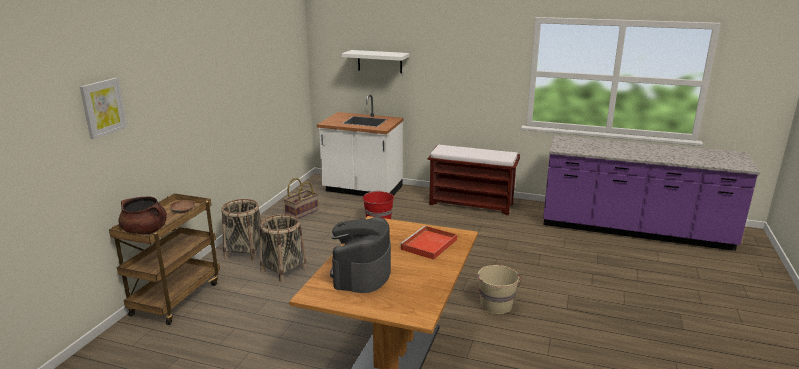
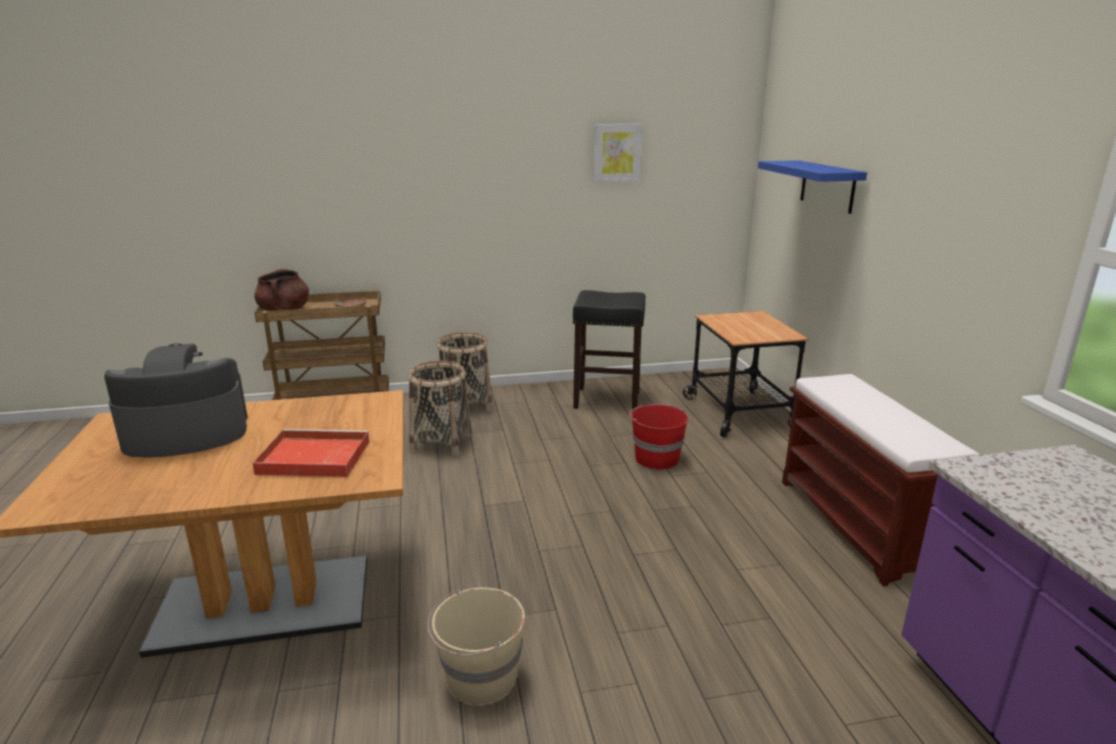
camera: 60 degrees right, 0 degrees up
picture [80,78,127,139] -> picture moved to [593,124,642,182]
basket [284,178,319,219] -> black stool [573,290,646,411]
white counter [317,95,404,196] -> cart [683,311,809,437]
white shelf [342,50,409,73] -> blue shelf [758,160,867,214]

